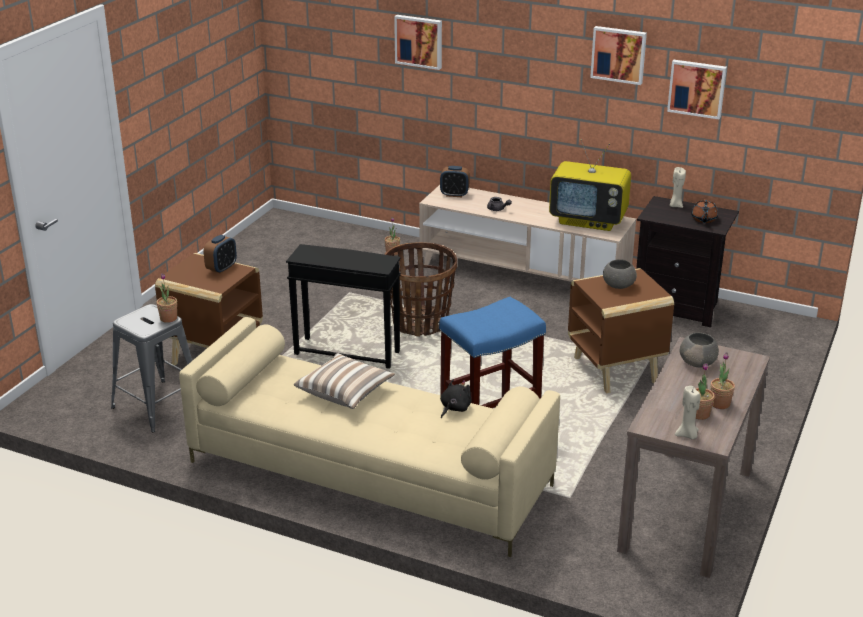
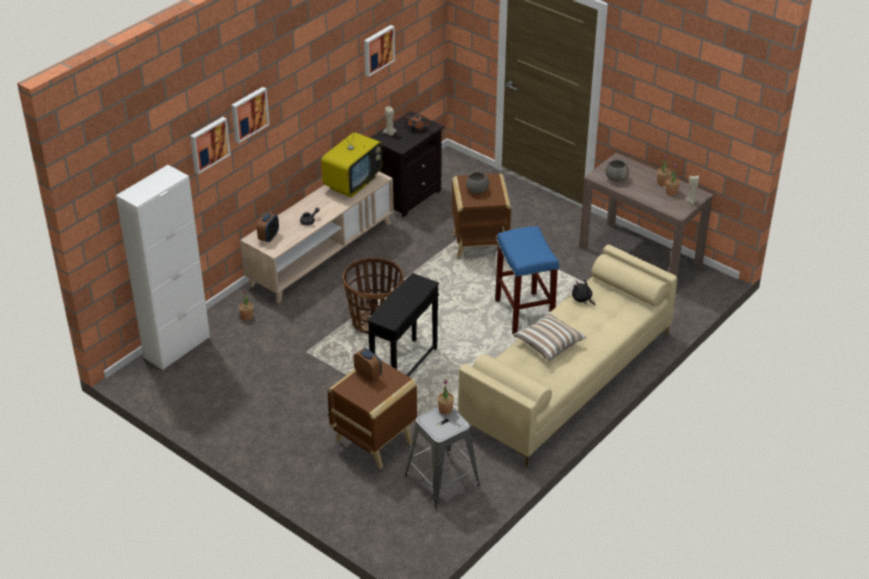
camera: 75 degrees left, 10 degrees up
picture [590,26,647,85] -> picture moved to [231,87,270,143]
none -> white cabinet [116,165,210,370]

